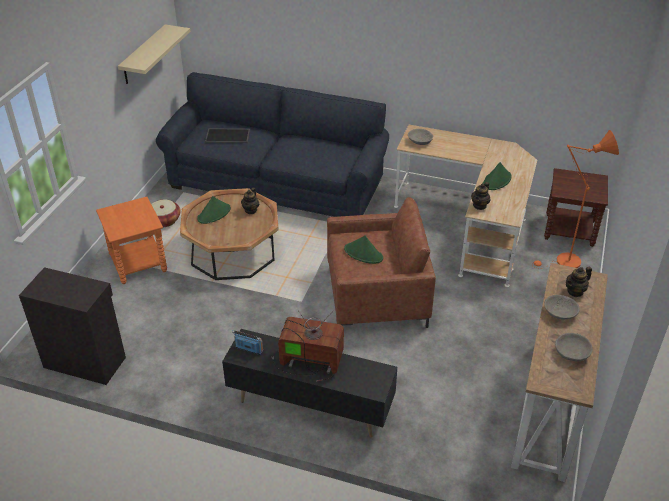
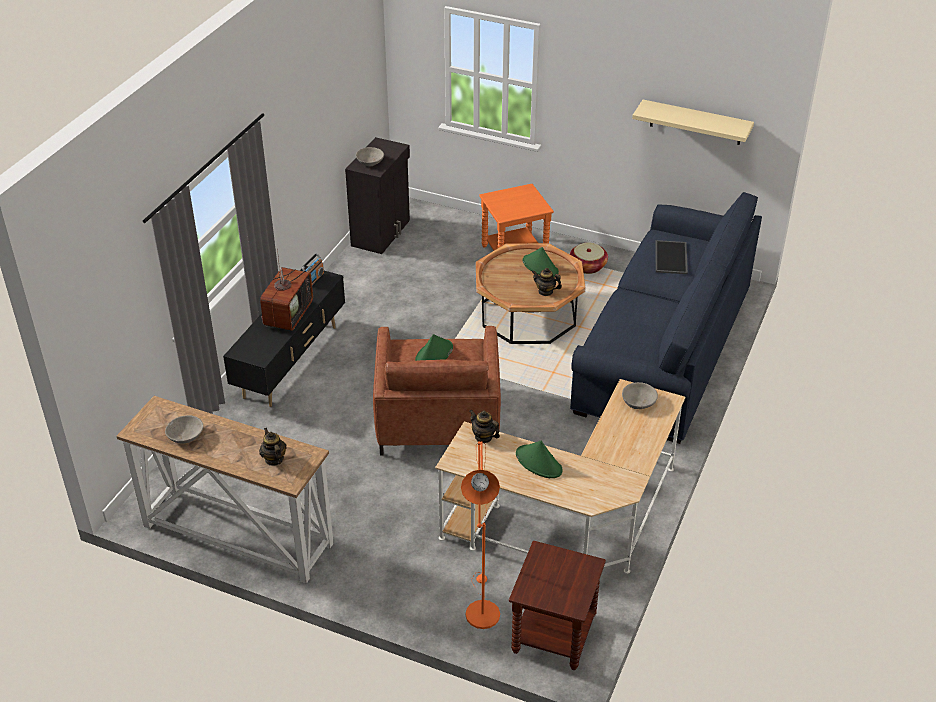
camera: 95 degrees right, 0 degrees up
grey bowl [544,295,580,319] -> grey bowl moved to [356,147,384,166]

